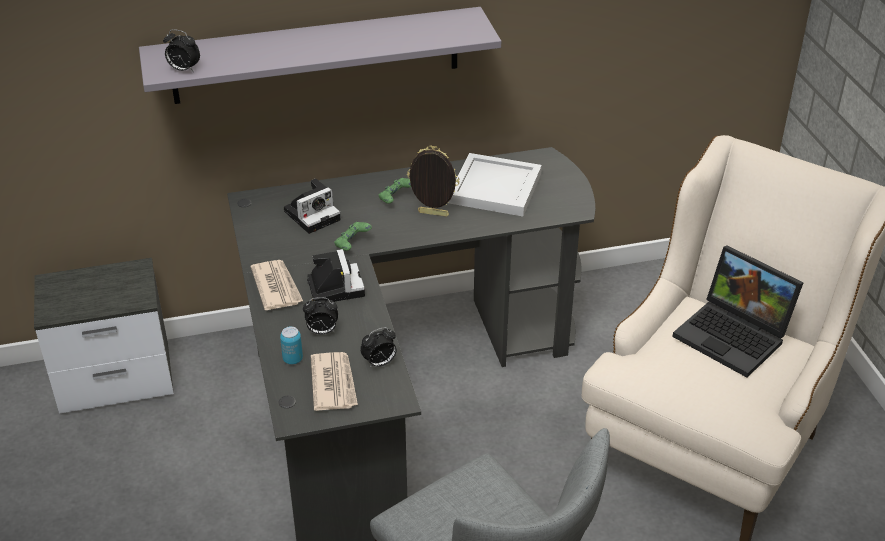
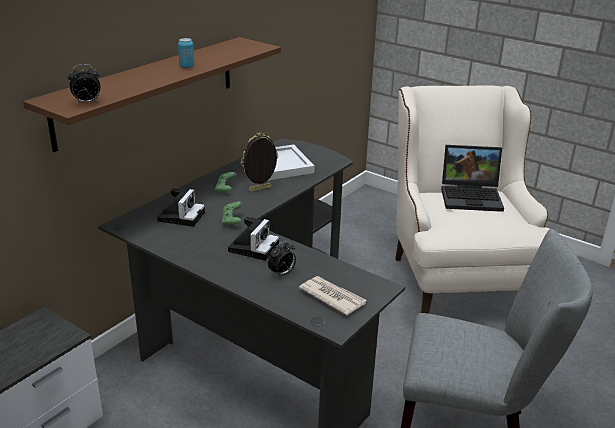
camera: 40 degrees left, 10 degrees down
grey shelf [139,7,501,104] -> brown shelf [23,37,281,152]
newspaper [251,260,303,310] -> none
can [280,326,303,364] -> can moved to [178,38,194,68]
camera [307,249,365,302] -> camera turned 75 degrees clockwise [228,217,279,261]
alarm clock [360,327,397,368] -> none

